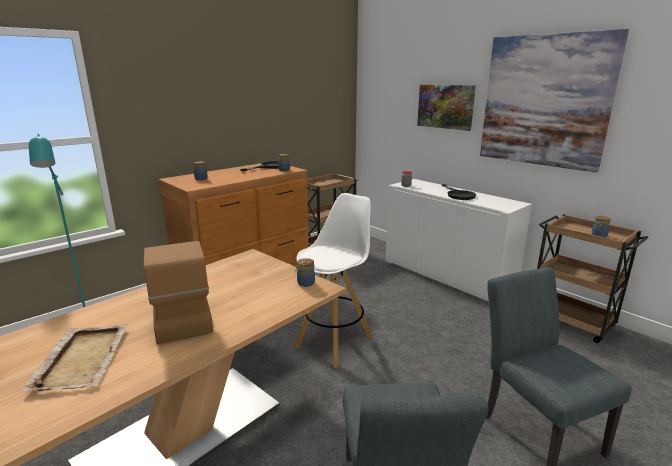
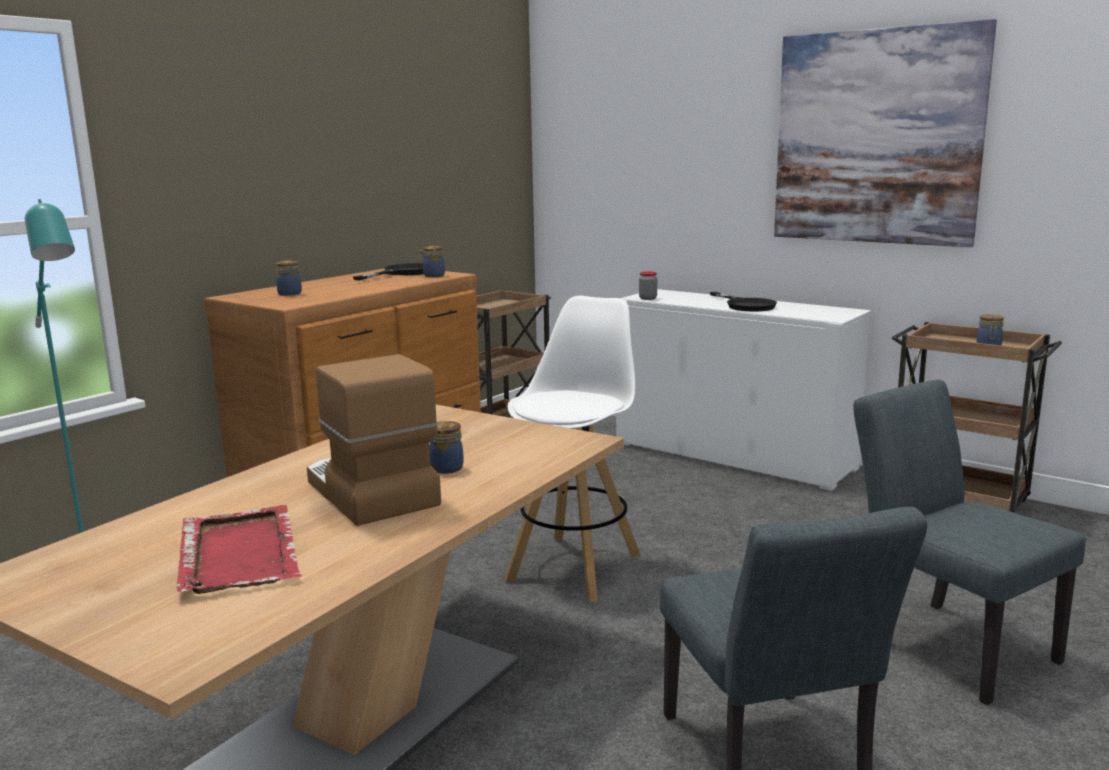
camera: 10 degrees left, 5 degrees down
beige tray [22,324,128,391] -> red tray [177,505,302,594]
jar [295,258,315,287] -> jar moved to [429,421,464,474]
picture [417,84,476,131] -> none

